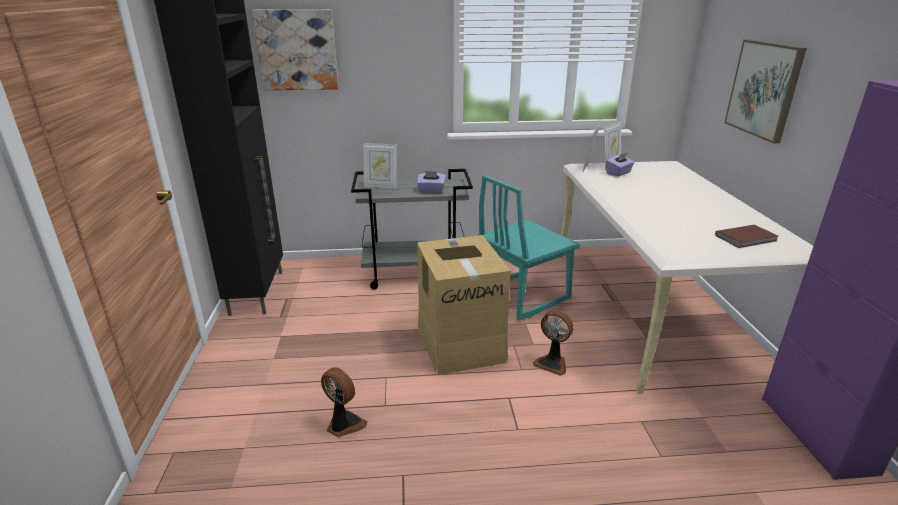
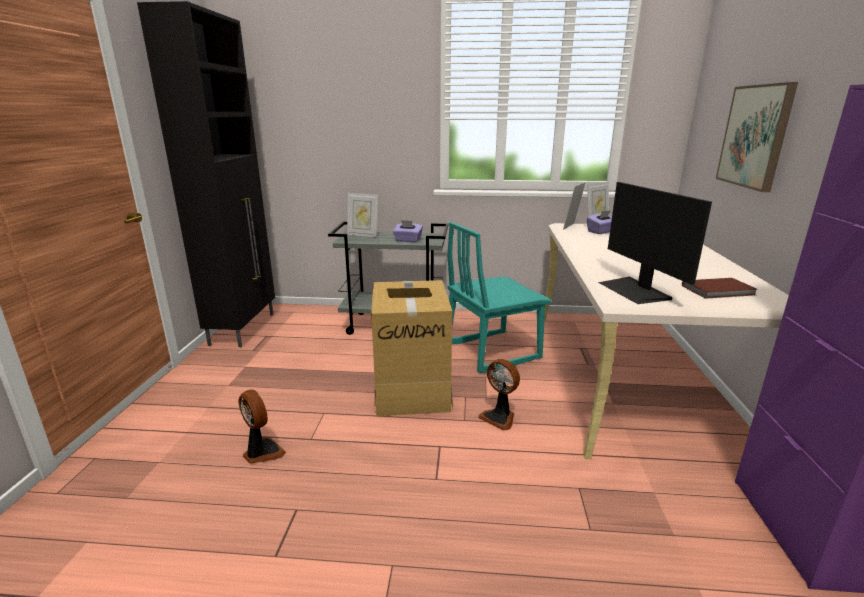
camera: 10 degrees right, 5 degrees down
picture [252,9,339,91] -> none
none -> monitor [598,182,712,304]

